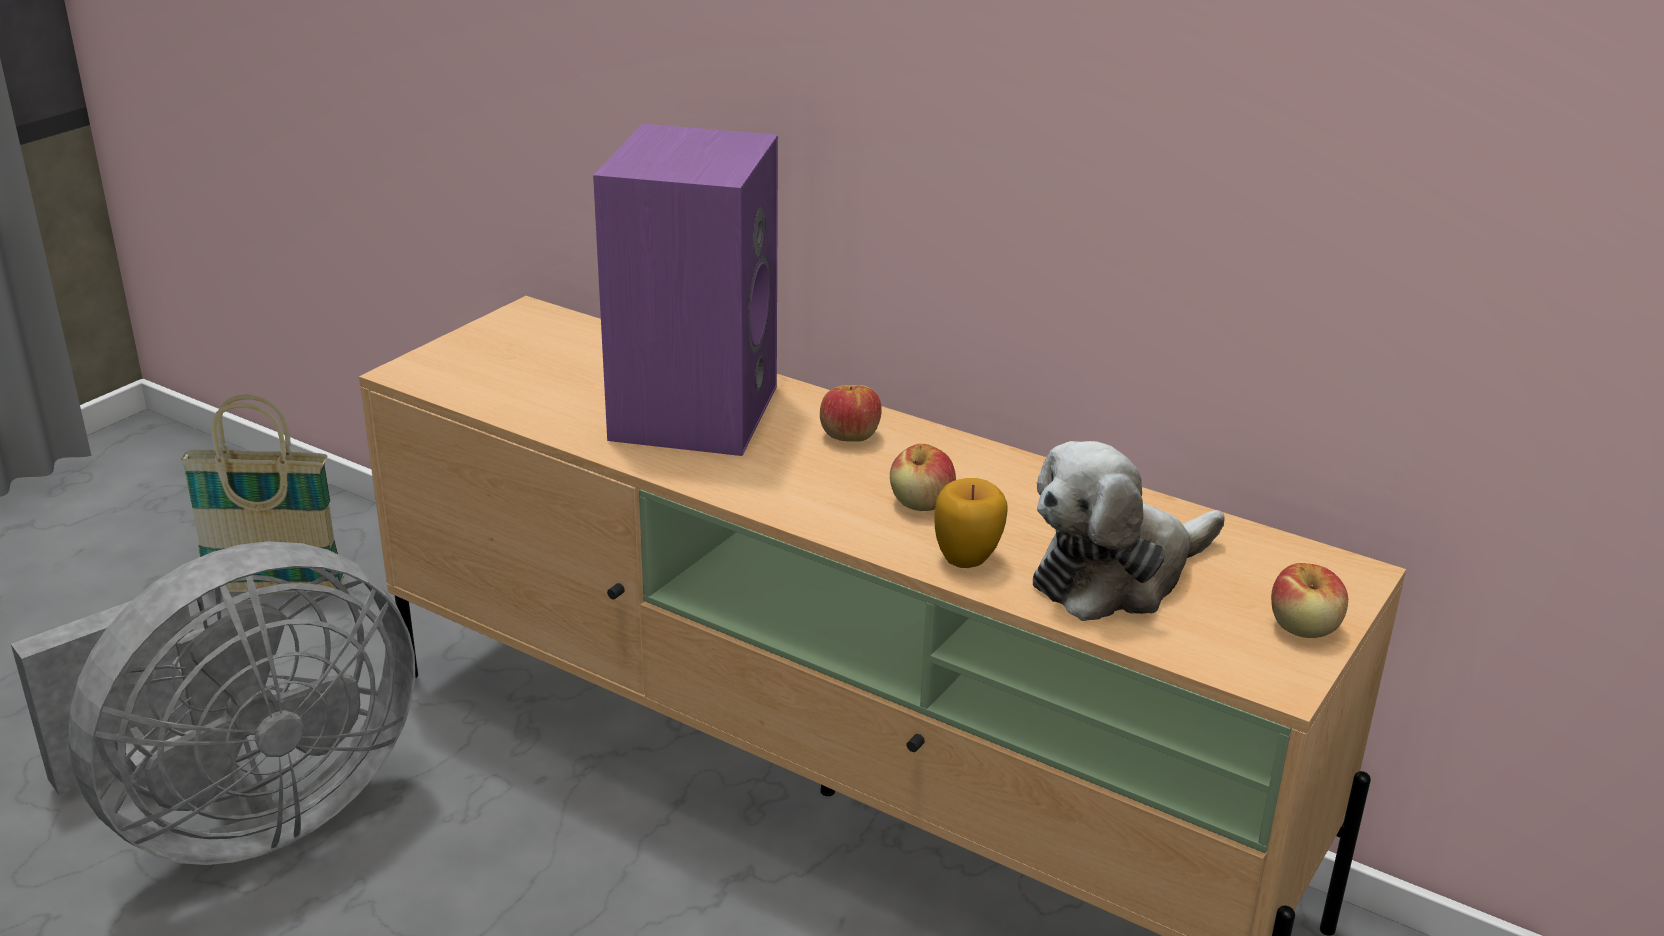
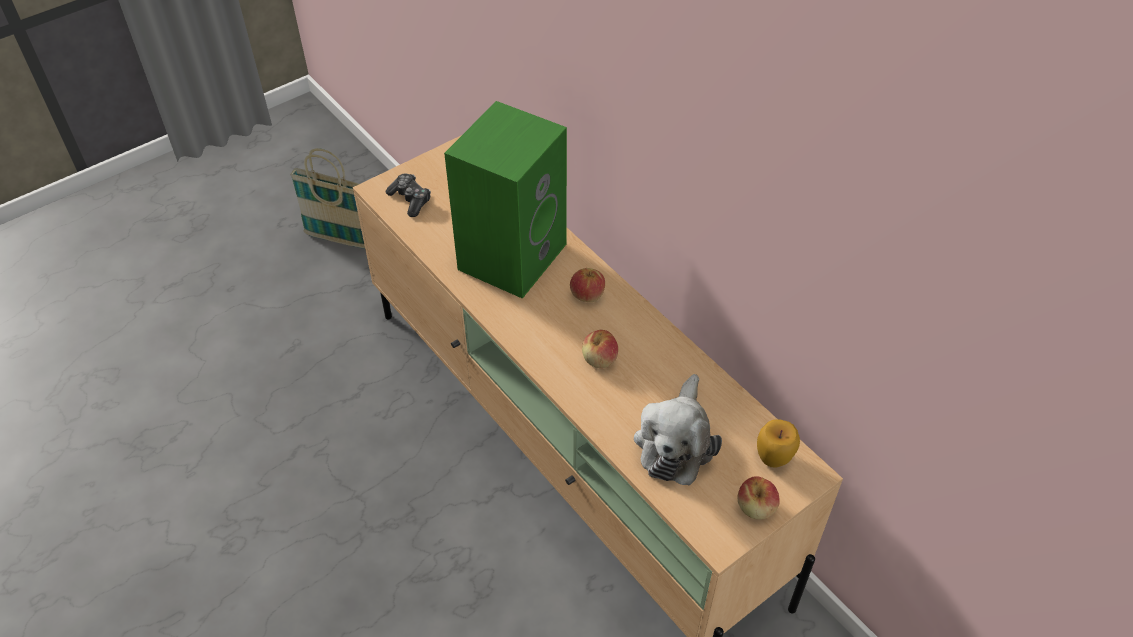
camera: 20 degrees right, 20 degrees up
grey fan [11,541,415,865] -> none
purple speaker [593,124,778,456] -> green speaker [444,101,567,299]
apple [934,478,1008,568] -> apple moved to [757,419,800,468]
plush toy [1033,441,1225,621] -> plush toy turned 60 degrees counterclockwise [634,374,722,486]
none -> game controller [385,174,431,217]

